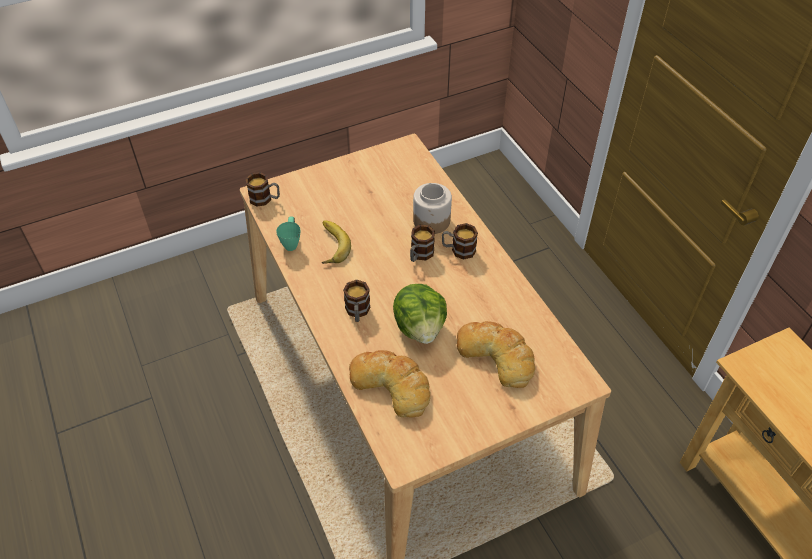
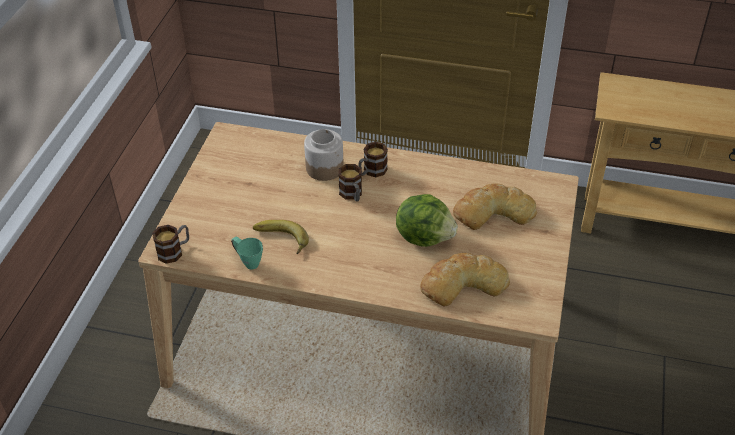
camera: 50 degrees left, 5 degrees down
mug [343,280,371,322] -> none

